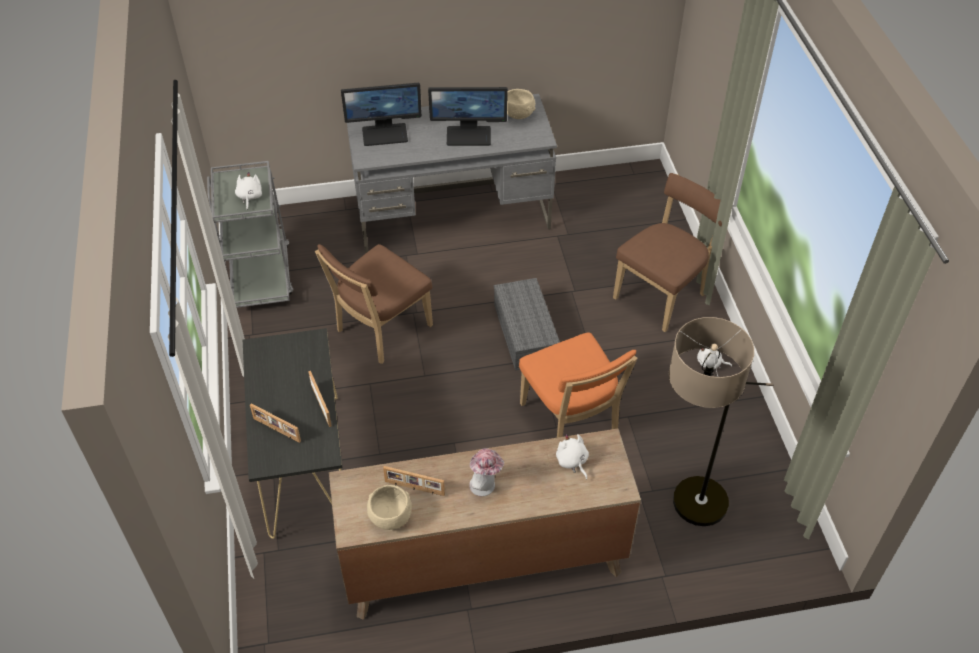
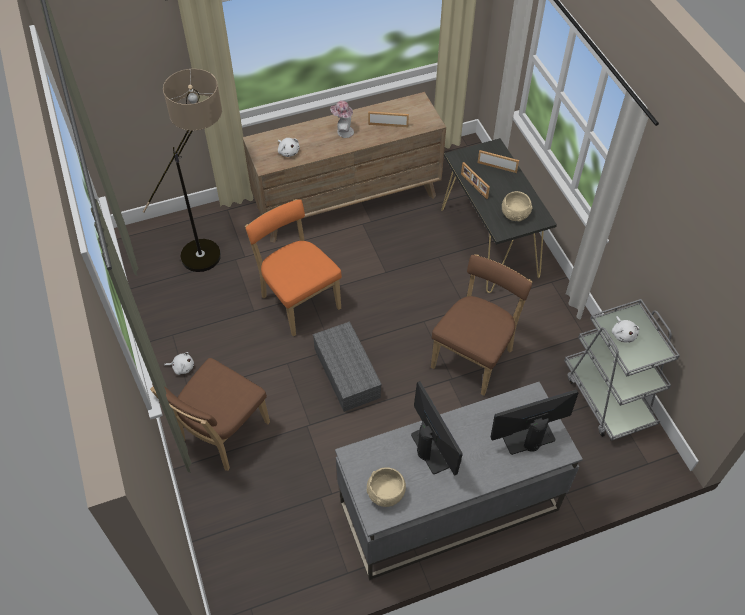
camera: 170 degrees right, 5 degrees up
beige bowl [367,485,412,530] -> beige bowl moved to [502,191,533,222]
monitor [428,87,508,146] -> monitor turned 75 degrees clockwise [411,381,463,476]

